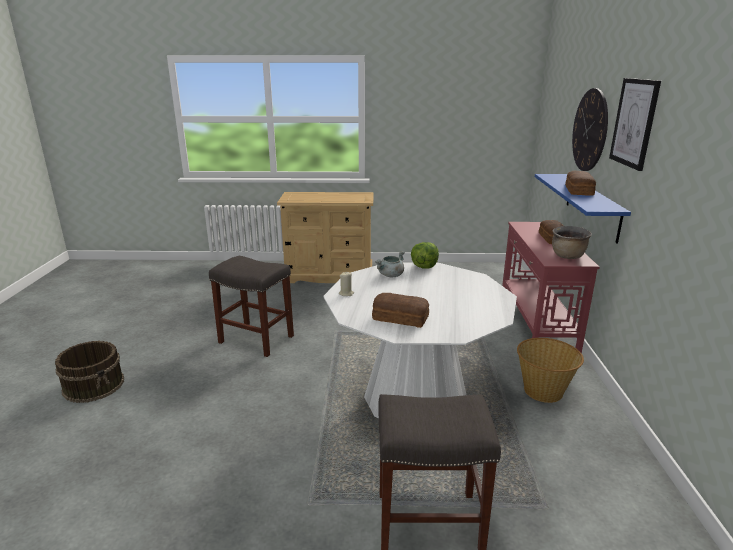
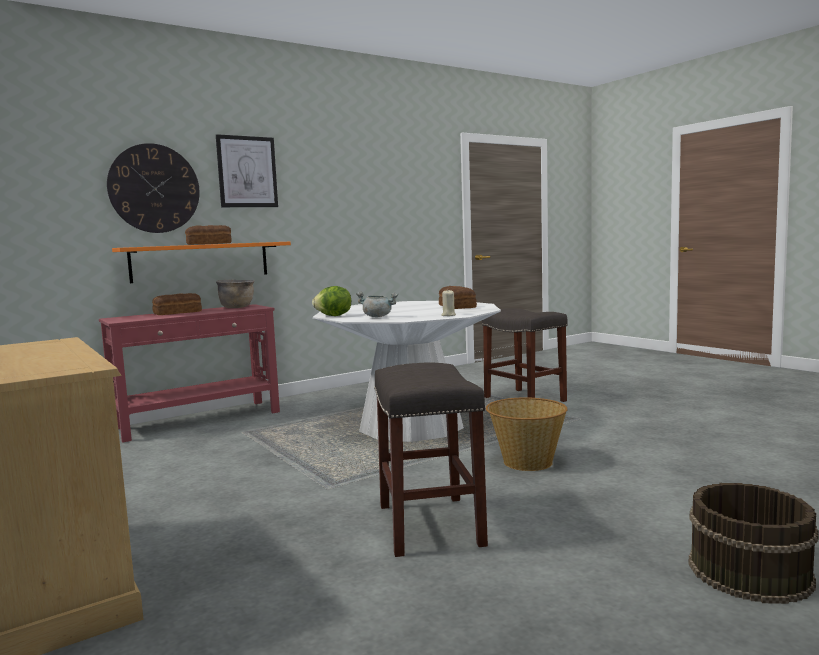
camera: 125 degrees left, 15 degrees down
basket [517,338,584,403] -> basket moved to [486,397,568,471]
blue shelf [535,174,631,244] -> orange shelf [112,242,291,283]

